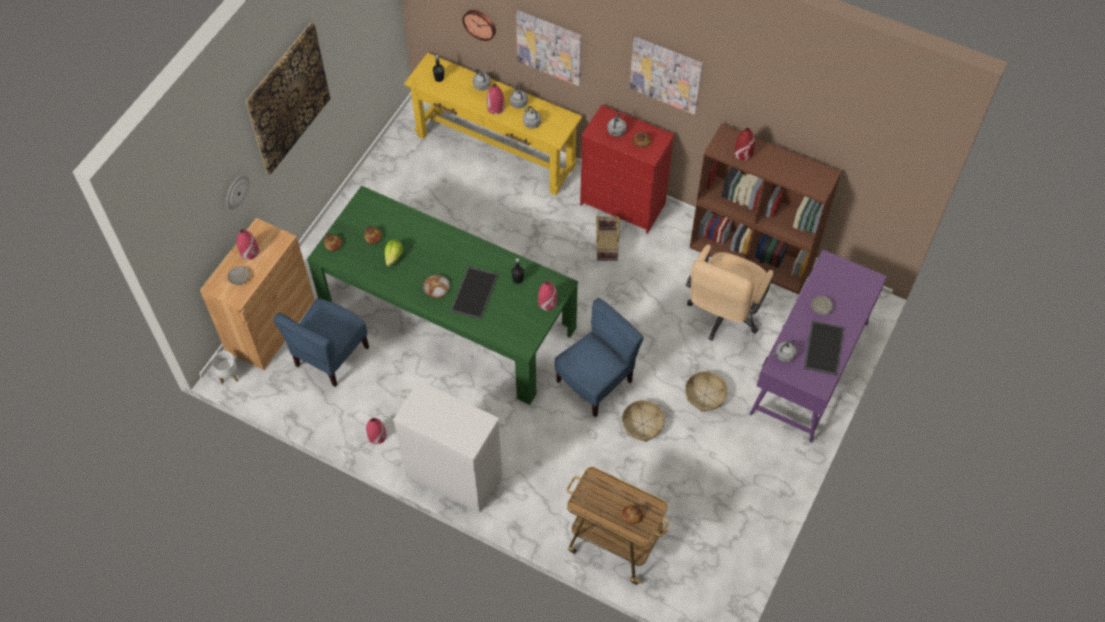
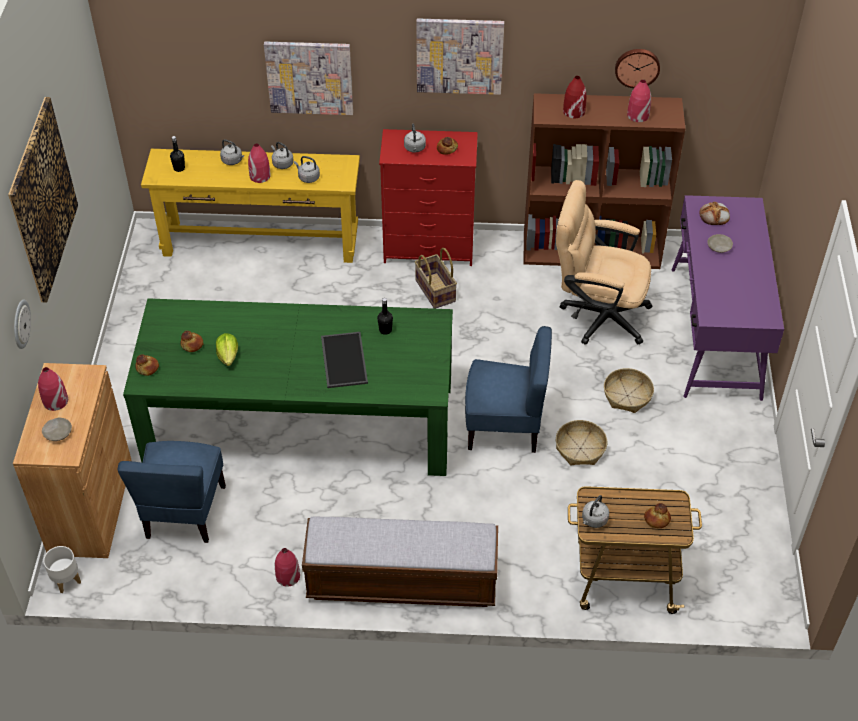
camera: 25 degrees left, 10 degrees down
white dresser [393,380,502,513] -> bench [302,517,498,607]
bread [423,275,450,299] -> bread moved to [699,202,730,225]
wall clock [462,10,496,41] -> wall clock moved to [615,49,660,88]
red vase [538,281,557,311] -> red vase moved to [627,80,651,122]
blue chair [555,298,644,417] -> blue chair turned 75 degrees clockwise [465,326,552,453]
beige office chair [686,245,773,341] -> beige office chair turned 105 degrees clockwise [556,180,653,345]
grey kettle [772,340,797,362] -> grey kettle moved to [582,495,609,528]
tray [804,321,845,376] -> none

